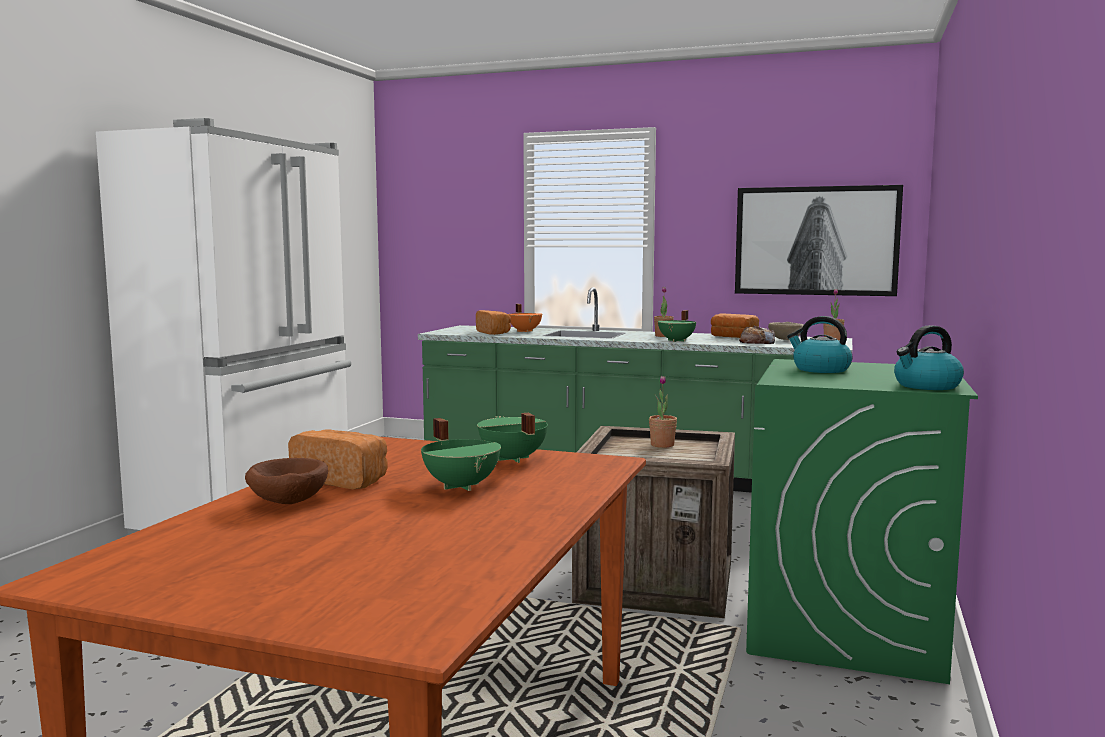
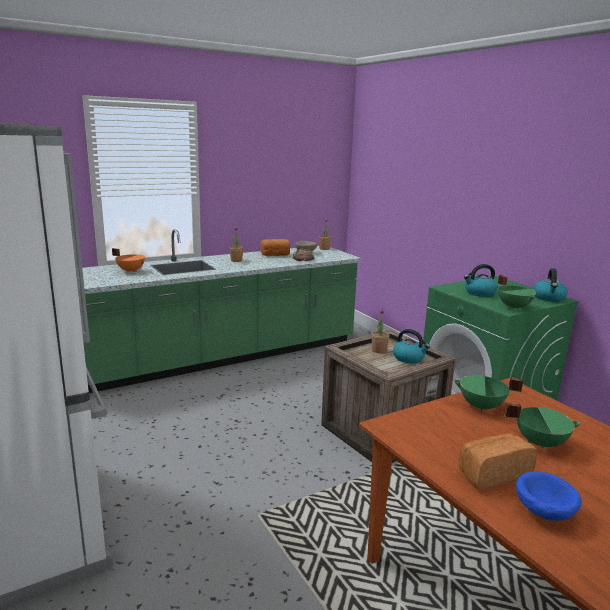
camera: 50 degrees left, 10 degrees up
brown bowl [245,458,328,504] -> blue bowl [516,471,582,521]
bread [476,310,511,335] -> none
green cooking pot [658,310,696,342] -> green cooking pot moved to [498,275,536,310]
picture [735,185,903,296] -> none
none -> kettle [393,329,430,364]

